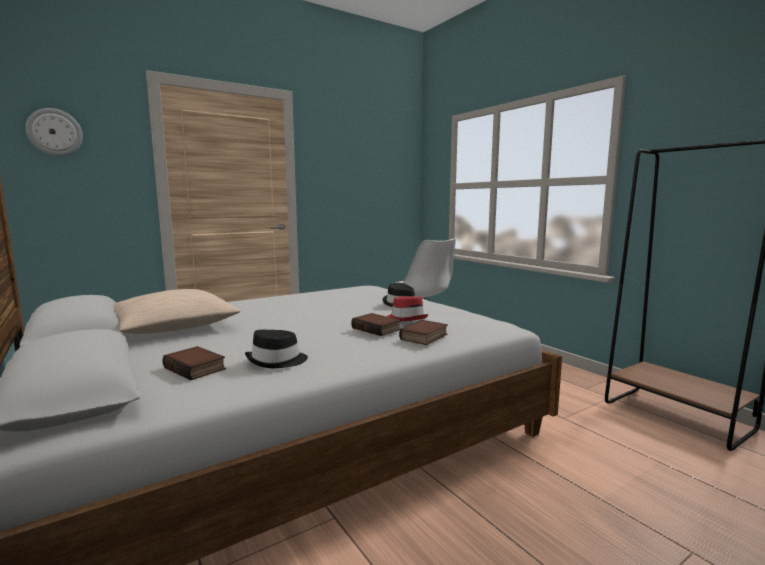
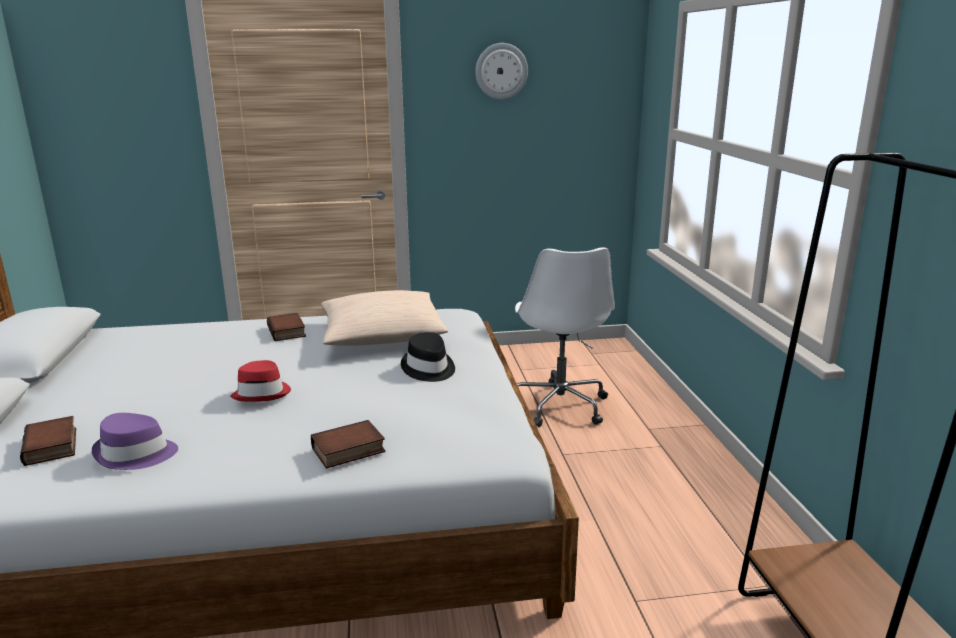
camera: 25 degrees right, 10 degrees up
wall clock [26,108,83,156] -> wall clock moved to [475,43,528,99]
beige pillow [113,289,240,334] -> beige pillow moved to [321,290,448,346]
black hat [245,330,308,368] -> purple hat [92,413,178,470]
book [351,313,401,336] -> book moved to [267,313,306,341]
red hat [386,296,429,321] -> red hat moved to [230,360,291,402]

